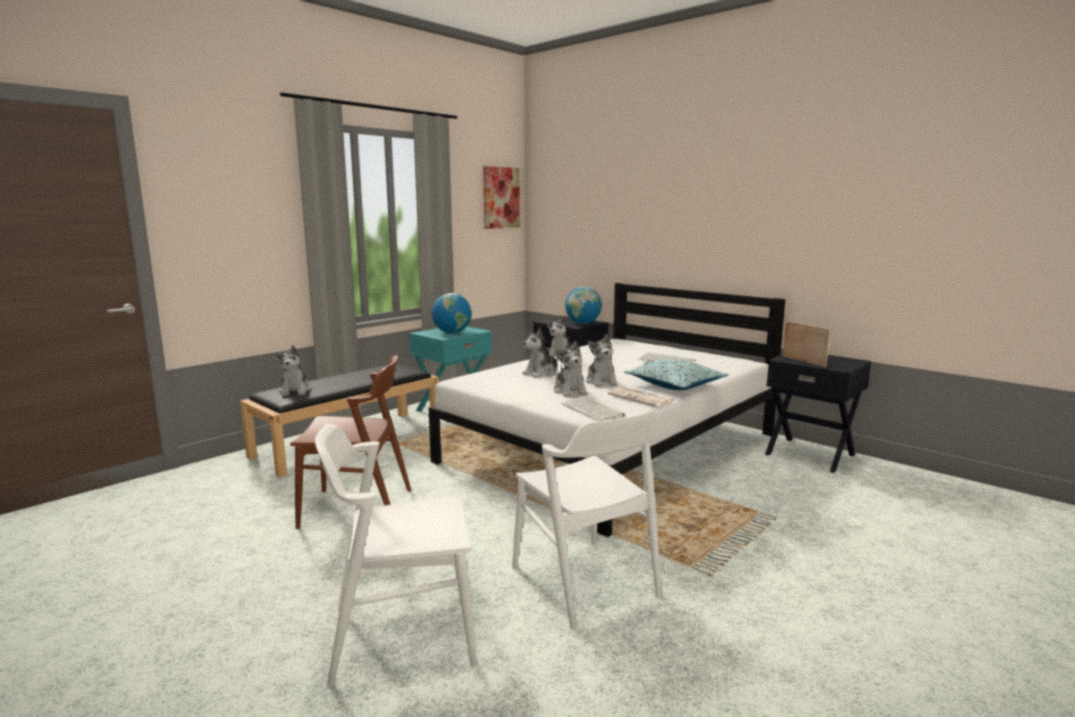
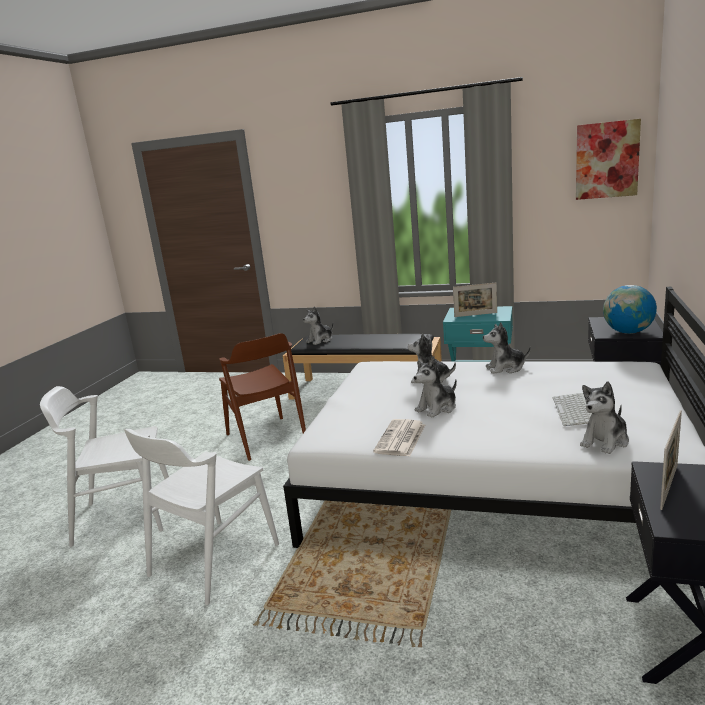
camera: 65 degrees right, 5 degrees up
white chair [315,423,477,687] -> white chair turned 60 degrees counterclockwise [40,386,169,547]
globe [431,293,472,333] -> picture frame [453,283,497,317]
plush toy [553,341,588,397] -> plush toy moved to [580,382,629,454]
keyboard [561,396,625,421] -> none
pillow [624,359,729,390] -> none

